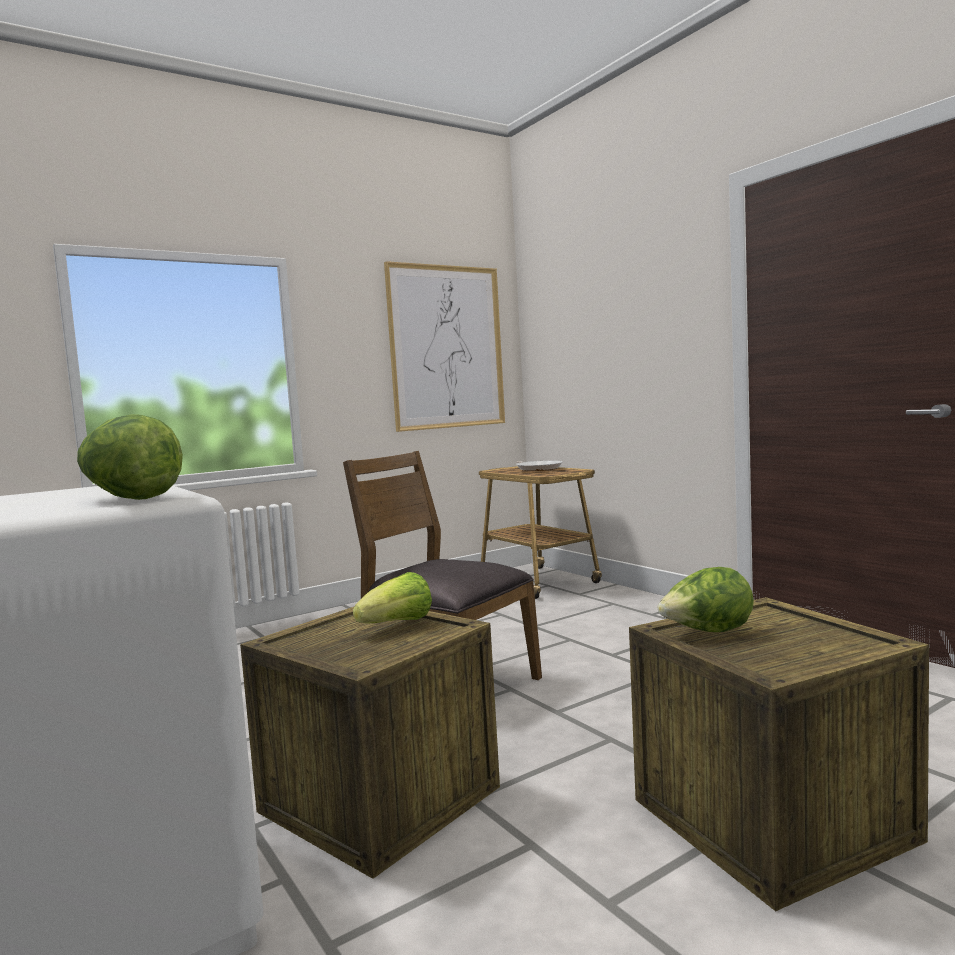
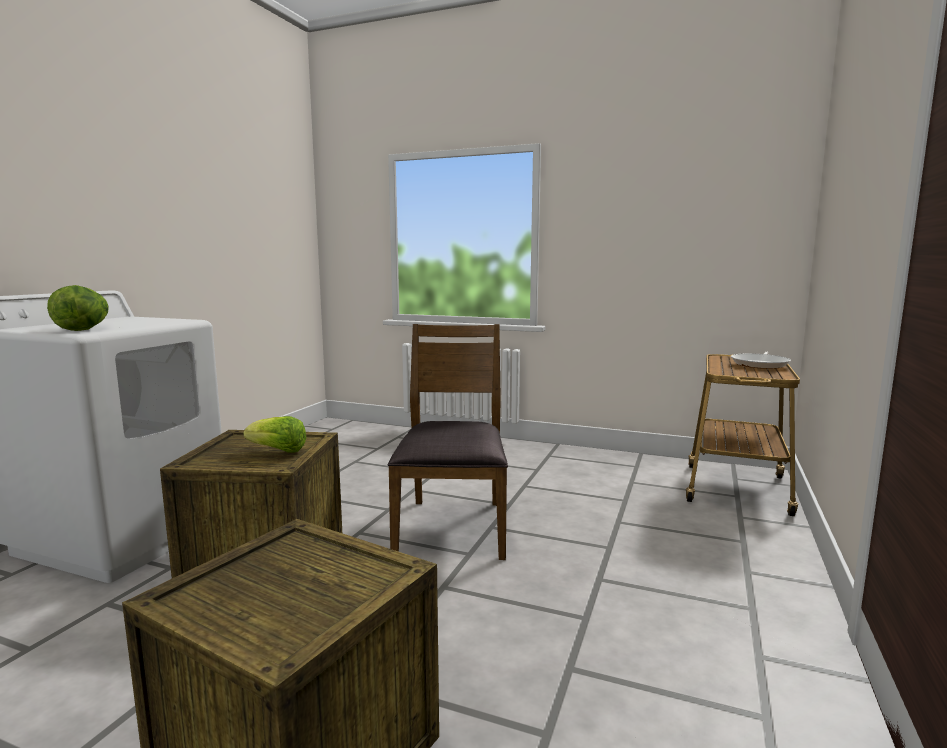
camera: 55 degrees right, 5 degrees up
picture [384,261,505,432] -> none
lettuce [658,567,754,632] -> none

